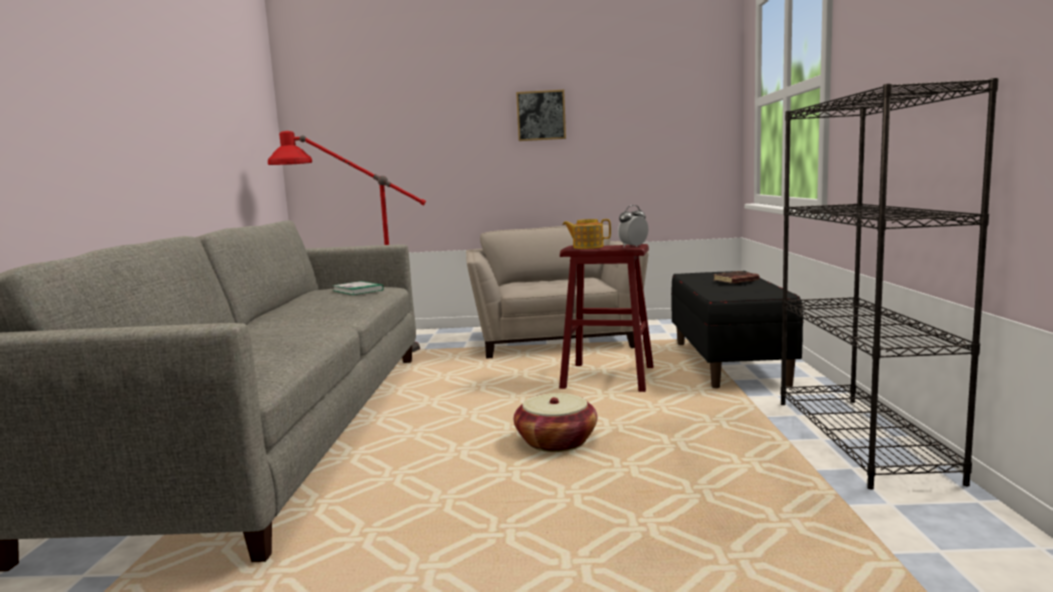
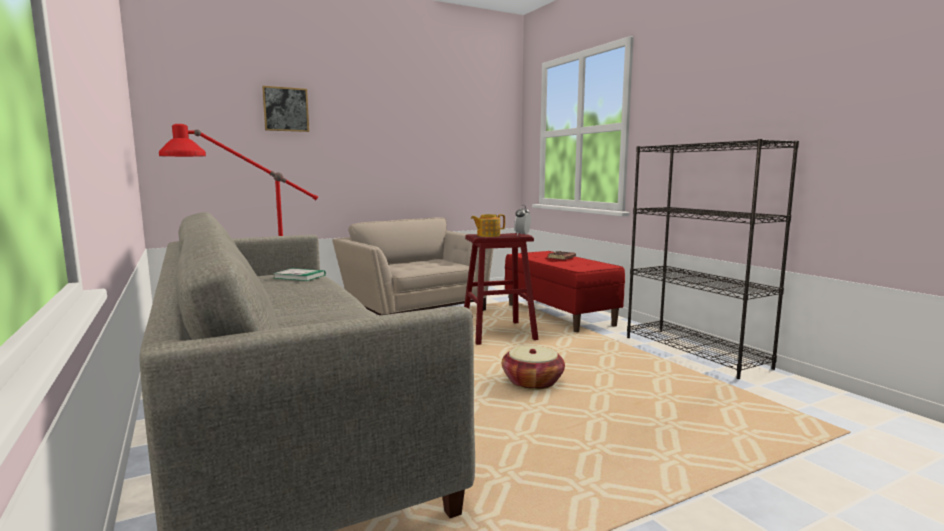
camera: 30 degrees left, 0 degrees up
picture [516,90,566,141] -> picture moved to [262,86,309,132]
black bench [671,271,804,388] -> red bench [505,251,625,332]

